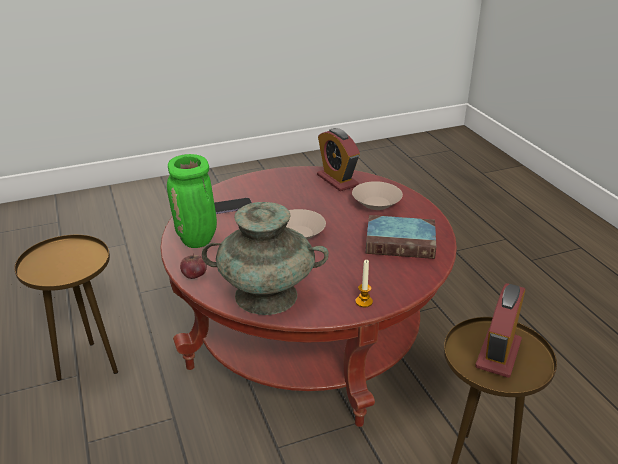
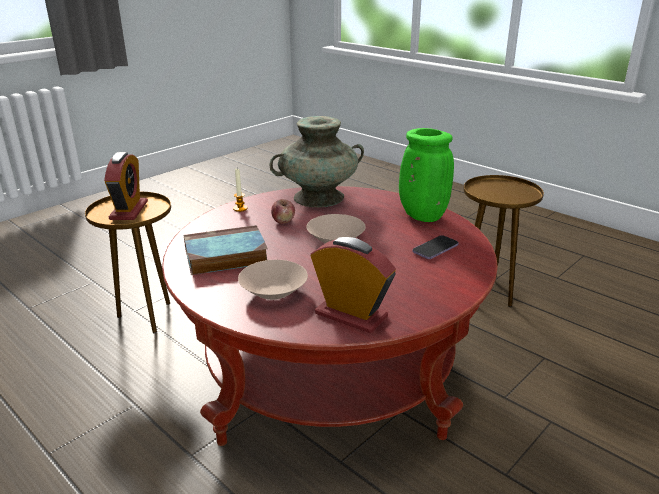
camera: 155 degrees right, 5 degrees down
apple [180,253,207,279] -> apple moved to [271,199,295,224]

